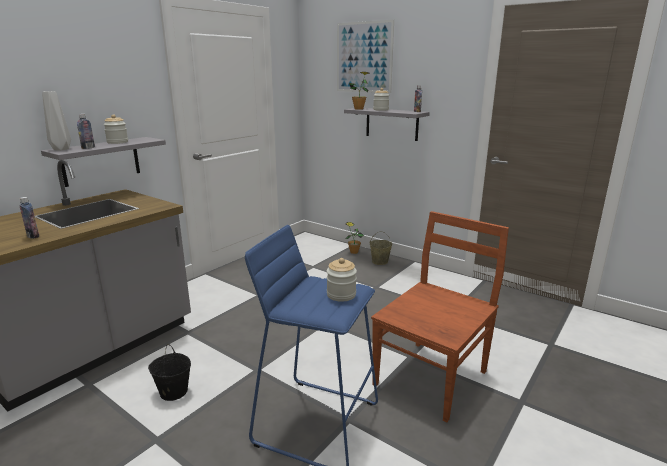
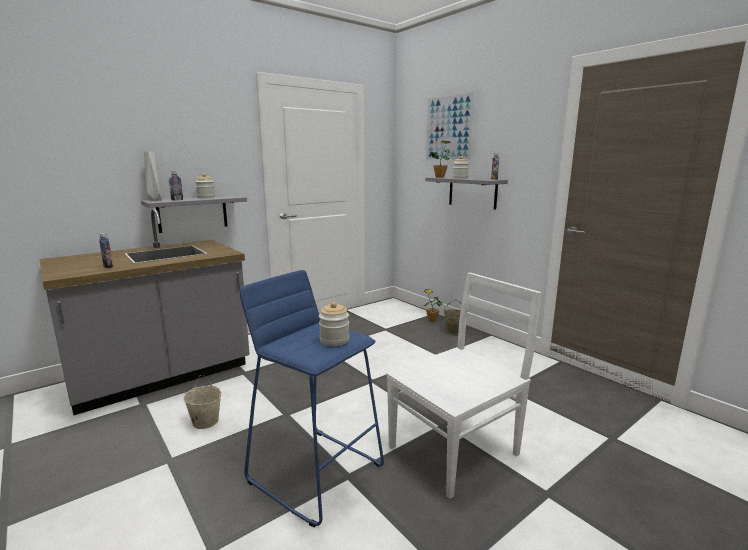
camera: 15 degrees right, 5 degrees down
black bucket [148,344,191,401] -> beige bucket [183,375,222,429]
brown chair [371,211,509,422] -> white chair [386,272,541,499]

